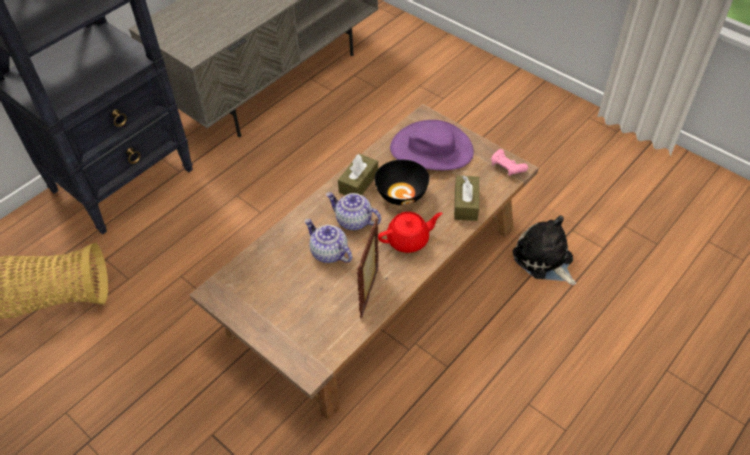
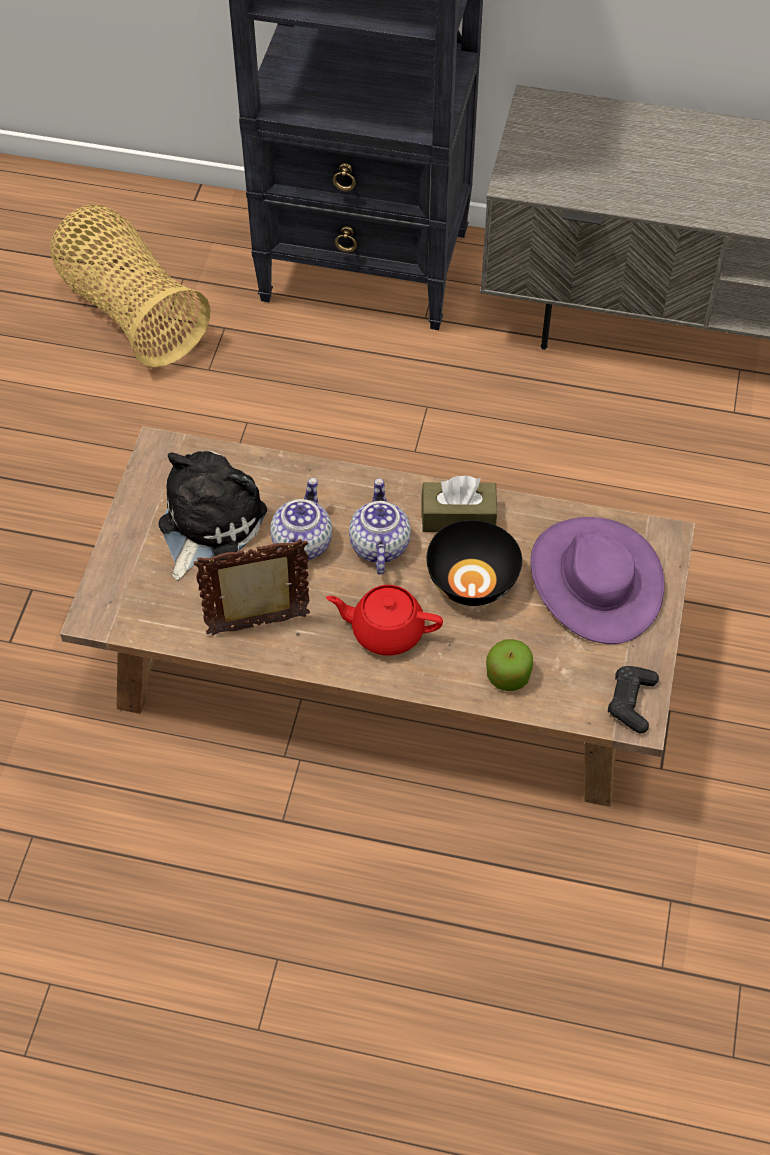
camera: 60 degrees right, 5 degrees up
red teapot [378,212,442,253] -> red teapot turned 150 degrees clockwise [326,585,443,656]
brown tissue box [454,175,479,221] -> apple [486,639,533,691]
pink game controller [491,149,528,176] -> black game controller [608,666,659,733]
plush toy [513,216,576,285] -> plush toy moved to [158,451,267,580]

